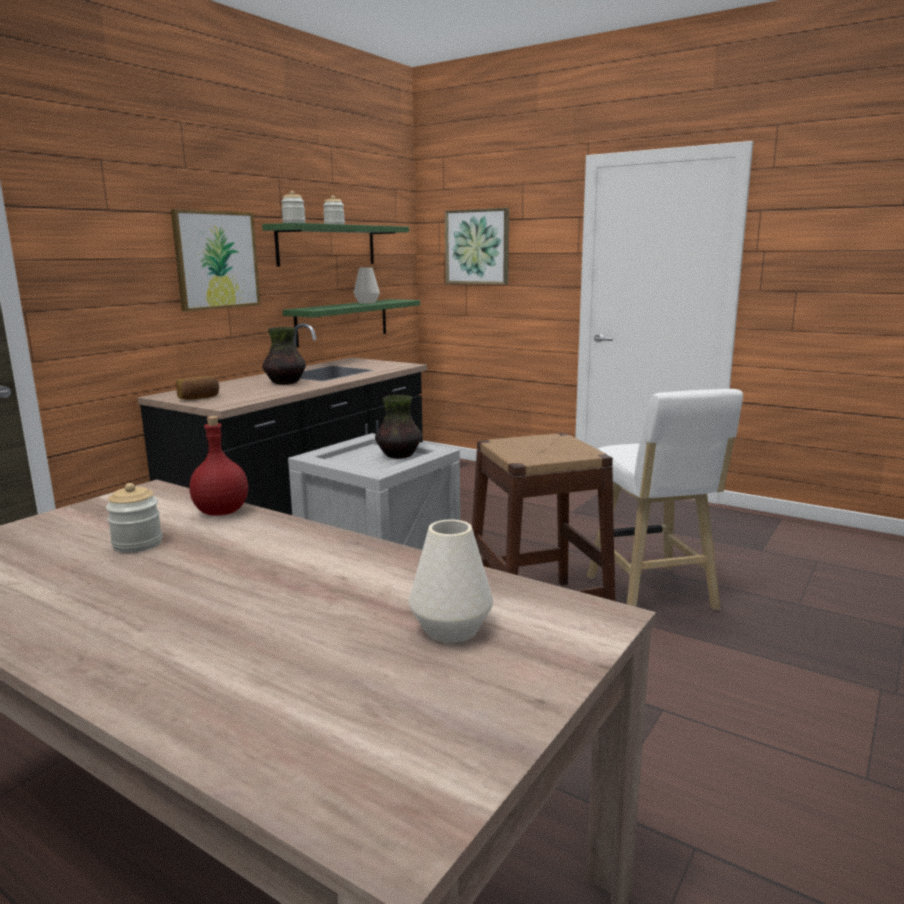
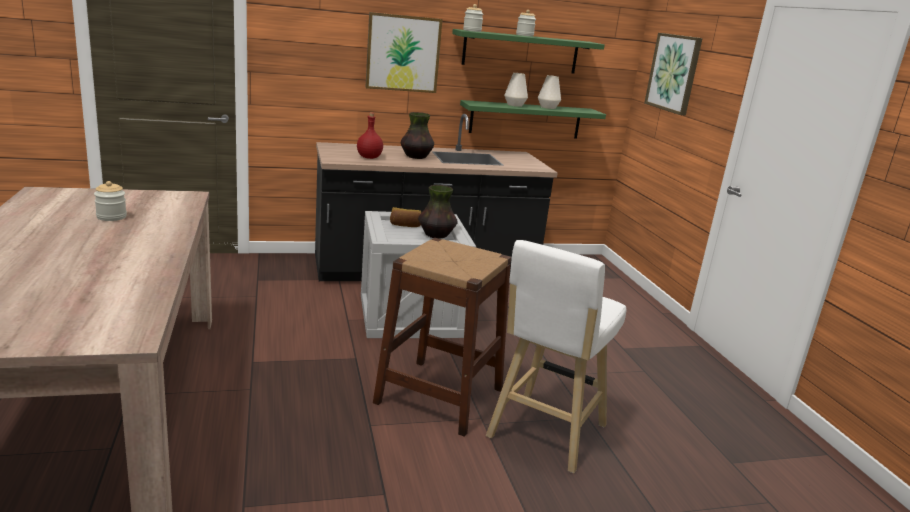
camera: 40 degrees right, 5 degrees up
bread [176,376,219,400] -> bread moved to [390,207,421,227]
red bottle [190,416,248,516] -> red bottle moved to [357,113,383,159]
white vase [409,519,493,643] -> white vase moved to [504,73,528,107]

